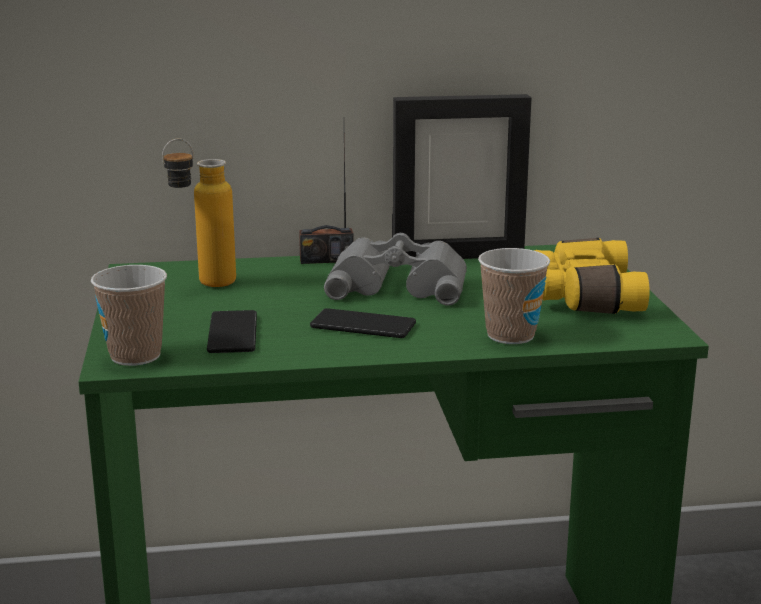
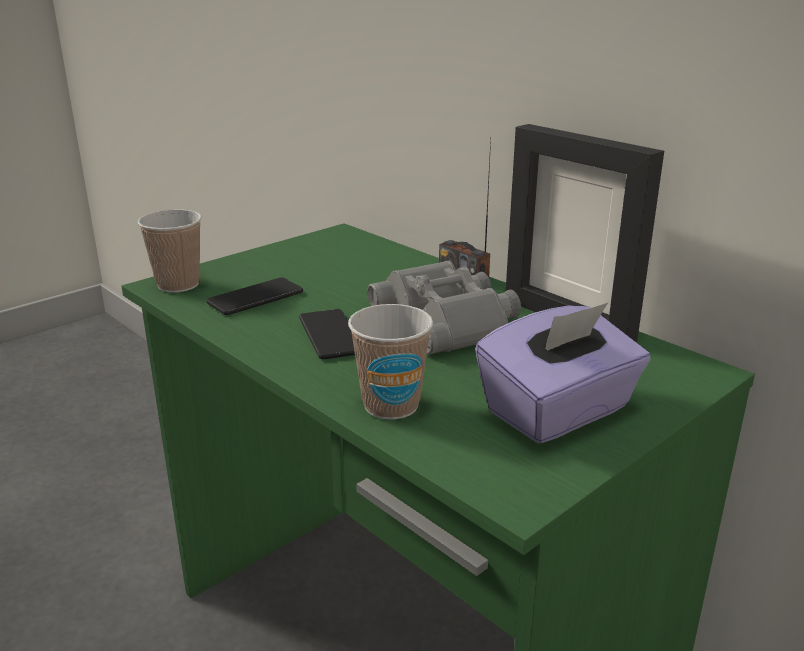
camera: 55 degrees right, 5 degrees up
bottle [162,138,236,287] -> none
yellow binoculars [534,238,649,314] -> purple tissue box [475,303,651,443]

